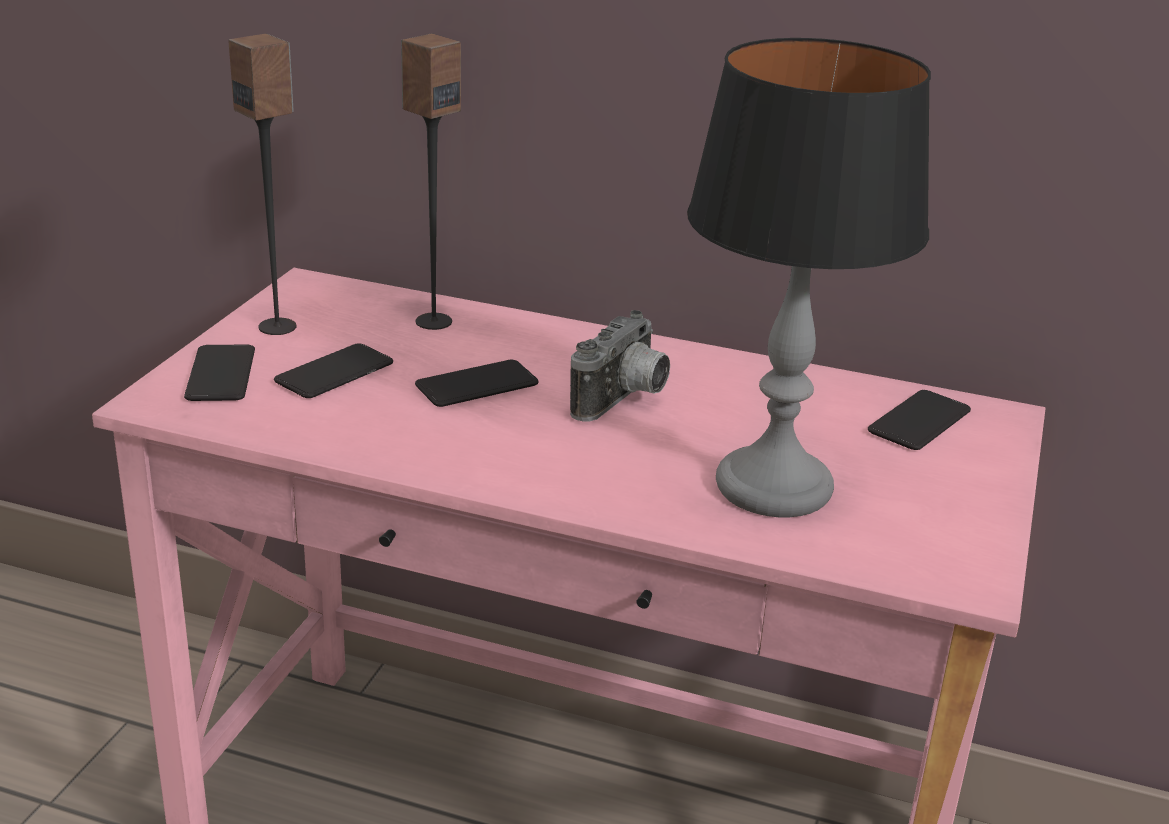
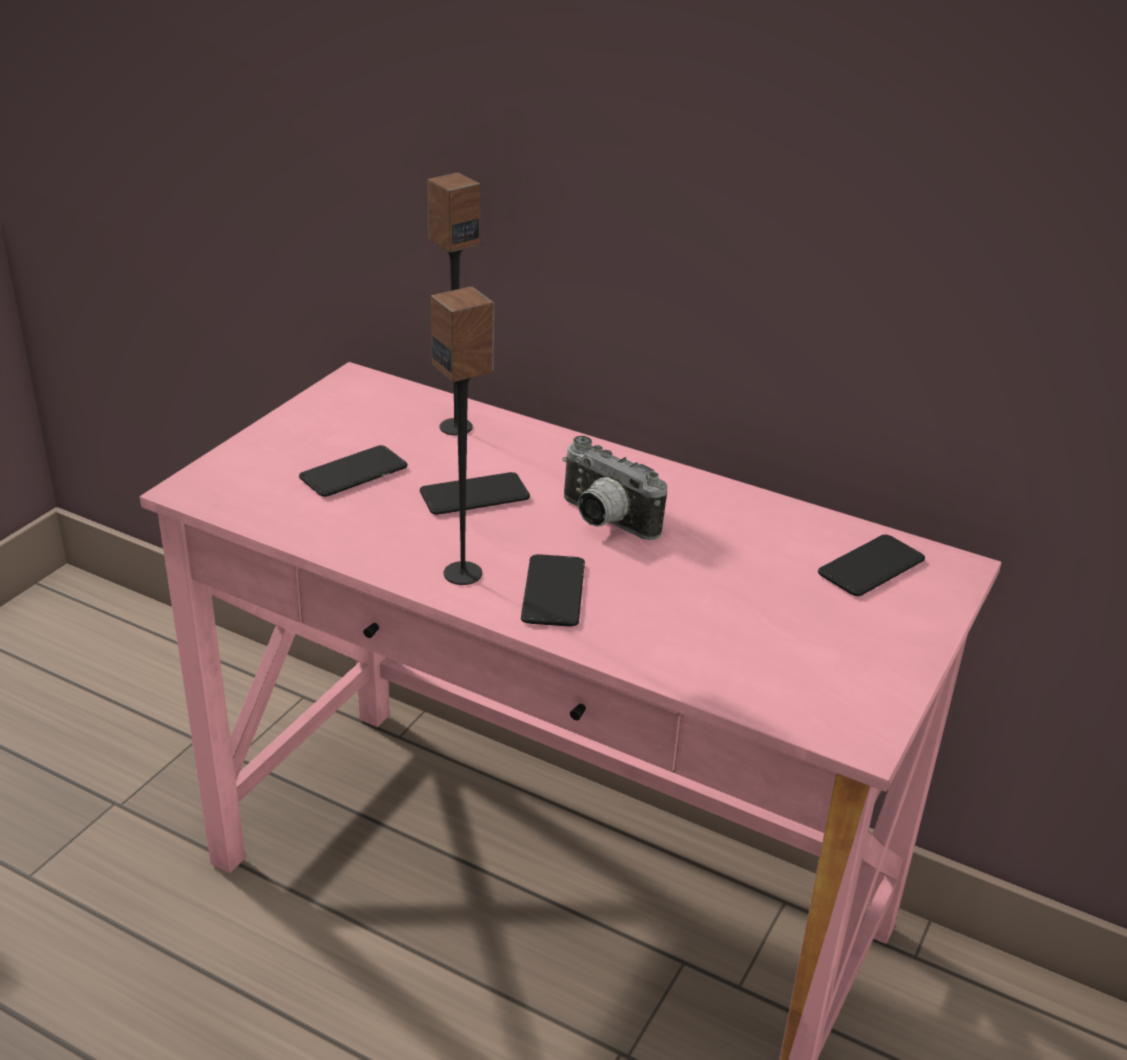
camera: 10 degrees right, 5 degrees up
phone [184,345,255,401] -> phone moved to [521,554,585,627]
speaker [228,34,296,335] -> speaker moved to [431,287,494,585]
camera [570,310,670,421] -> camera turned 90 degrees clockwise [562,436,668,540]
table lamp [687,38,931,517] -> none

